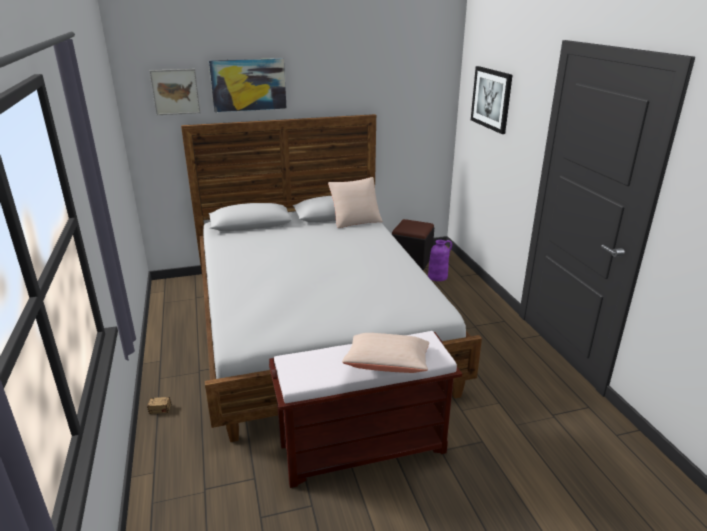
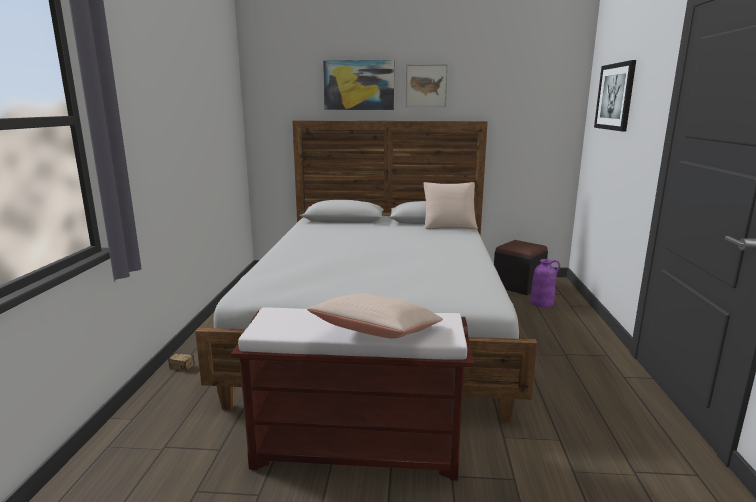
camera: 20 degrees right, 10 degrees down
picture [150,69,200,115] -> picture moved to [406,64,448,107]

